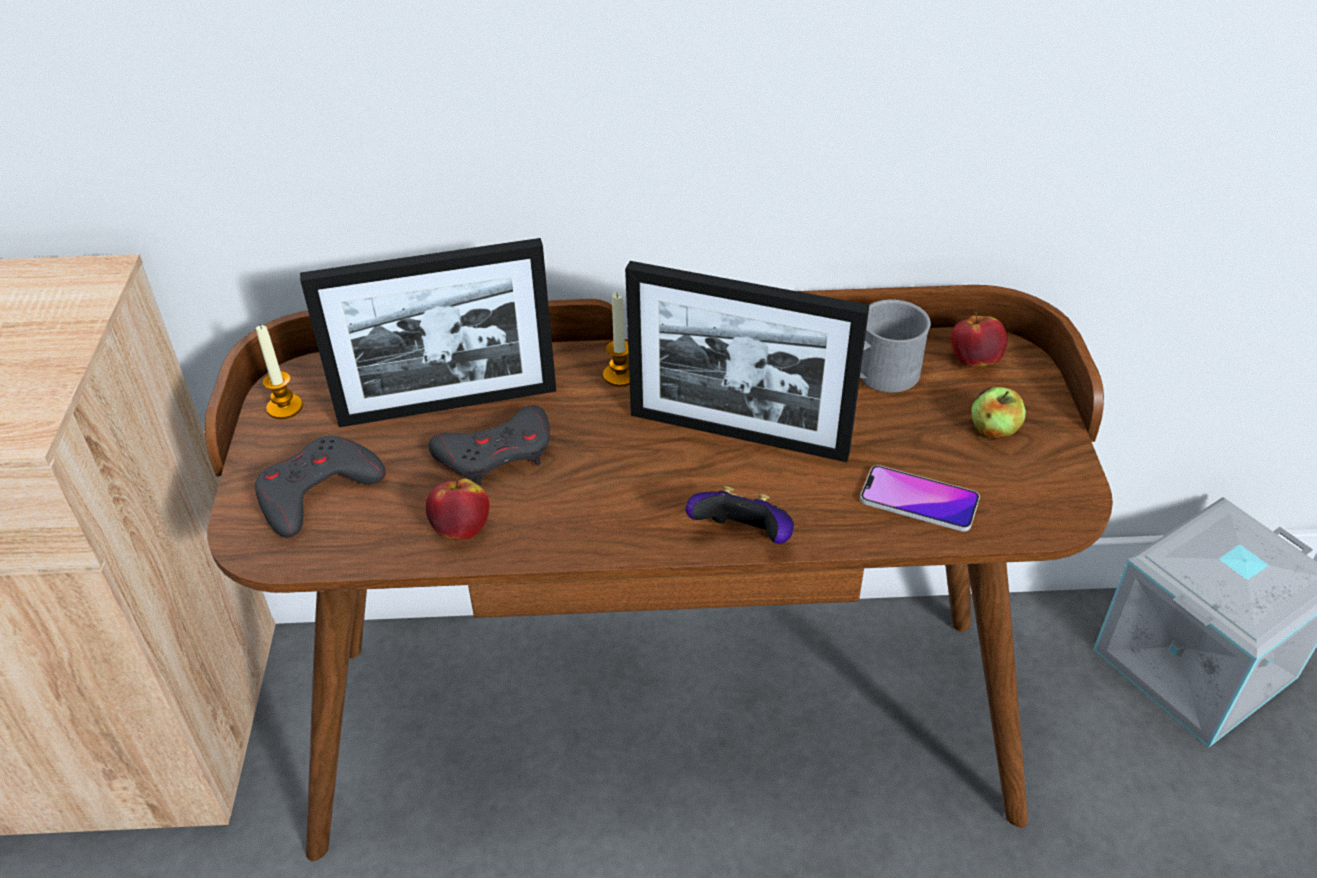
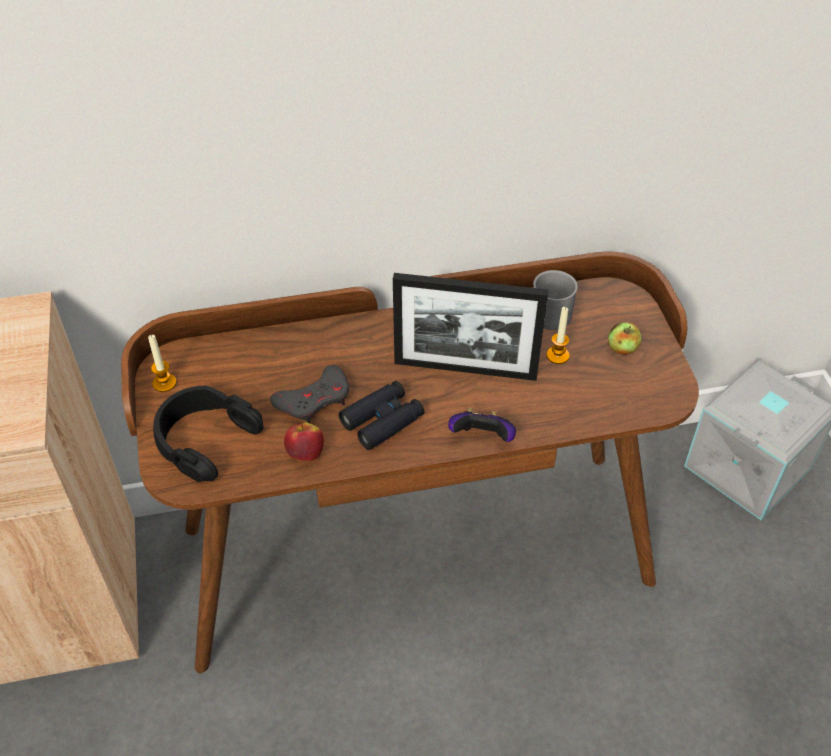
camera: 10 degrees left, 5 degrees up
grey game controller [255,436,386,538] -> black headphones [153,386,264,482]
picture frame [300,238,556,427] -> none
candle [603,293,630,387] -> candle moved to [546,307,570,364]
phone [860,465,980,532] -> none
apple [951,312,1008,367] -> none
none -> black binoculars [339,381,424,450]

